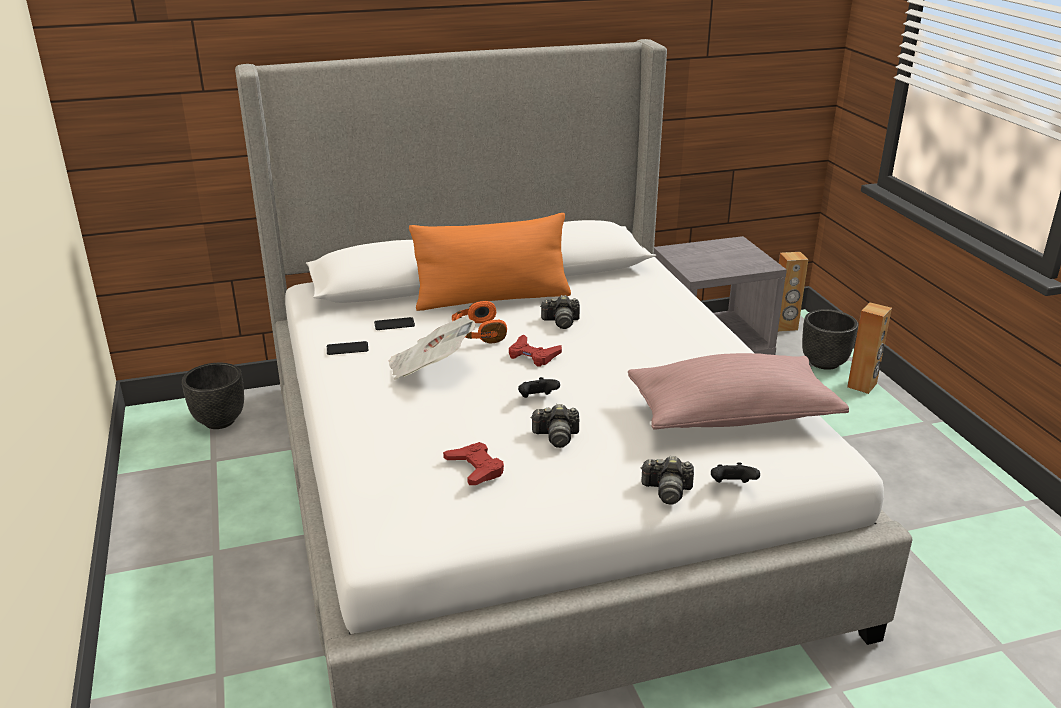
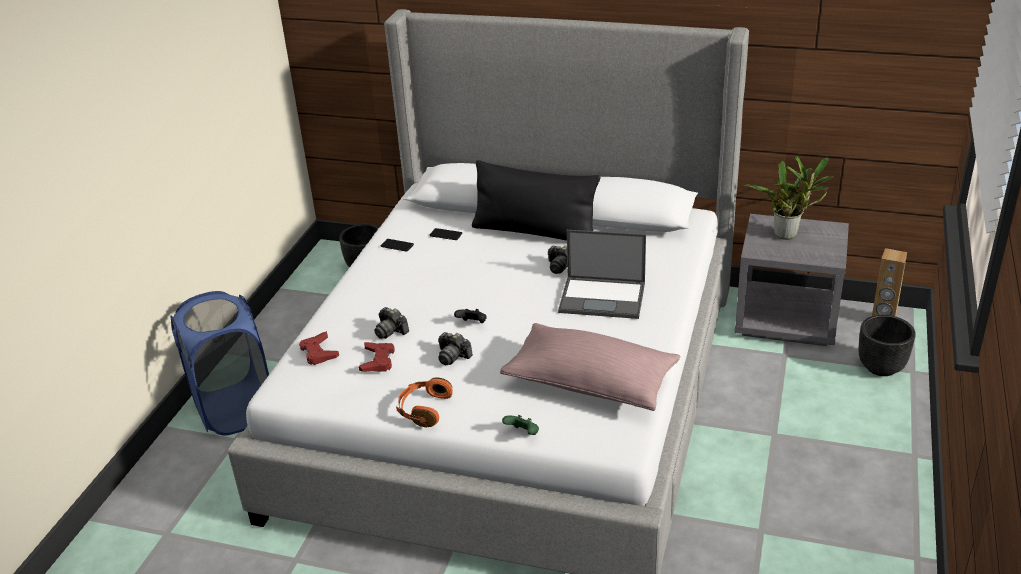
camera: 35 degrees right, 5 degrees up
newspaper [389,316,475,380] -> none
orange pillow [409,213,571,311] -> black pillow [472,160,600,241]
orange headphones [452,301,507,343] -> orange headphones moved to [396,378,453,427]
red game controller [509,334,562,367] -> red game controller moved to [299,331,339,365]
camera [641,456,694,505] -> camera moved to [374,307,409,339]
black game controller [711,462,760,483] -> green game controller [502,415,539,435]
brown speaker [847,302,892,394] -> none
none -> blue laundry basket [170,291,269,436]
none -> laptop [558,230,646,319]
none -> potted plant [743,156,834,240]

